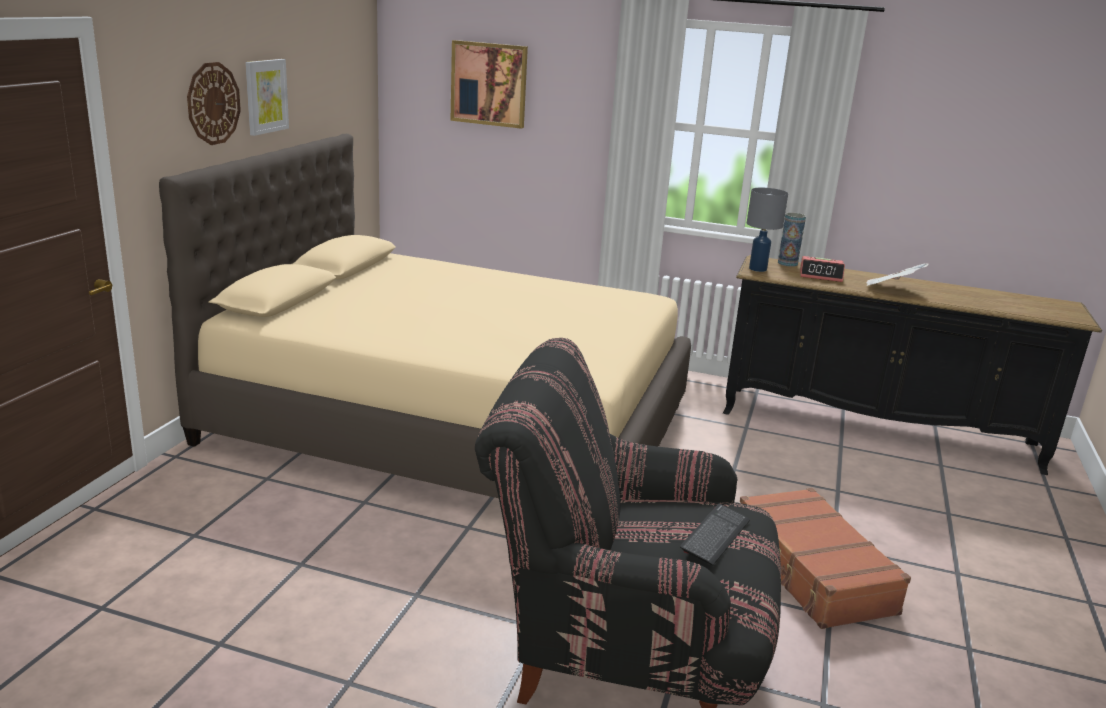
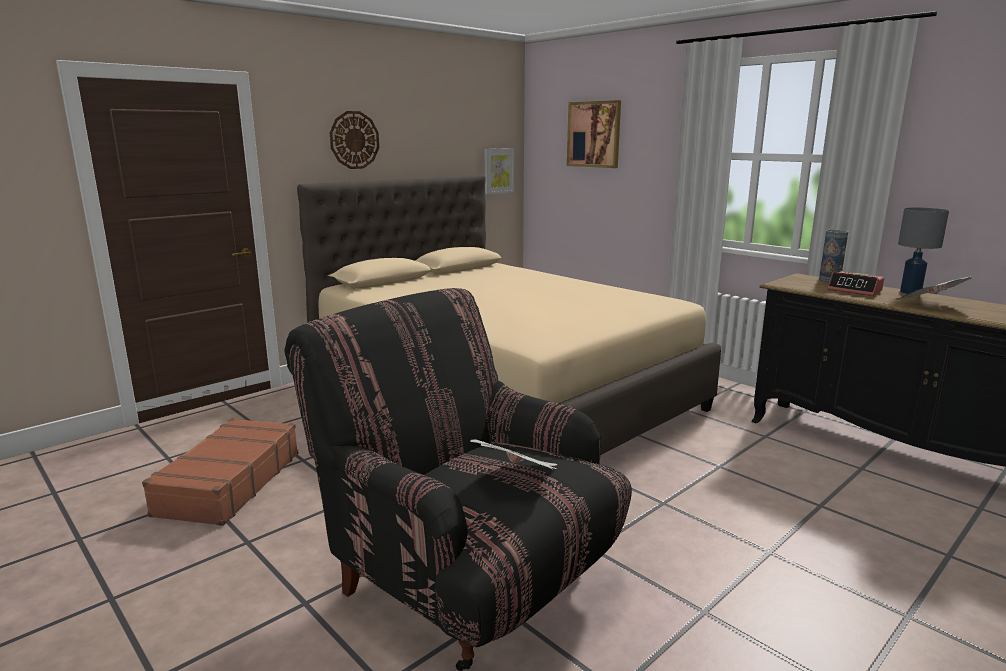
camera: 30 degrees right, 5 degrees down
picture [245,59,289,136] -> picture moved to [485,148,514,194]
keyboard [680,504,750,566] -> newspaper [470,439,558,469]
brown suitcase [740,488,911,629] -> brown suitcase moved to [142,418,299,526]
grey table lamp [747,188,788,272] -> grey table lamp moved to [898,207,949,294]

